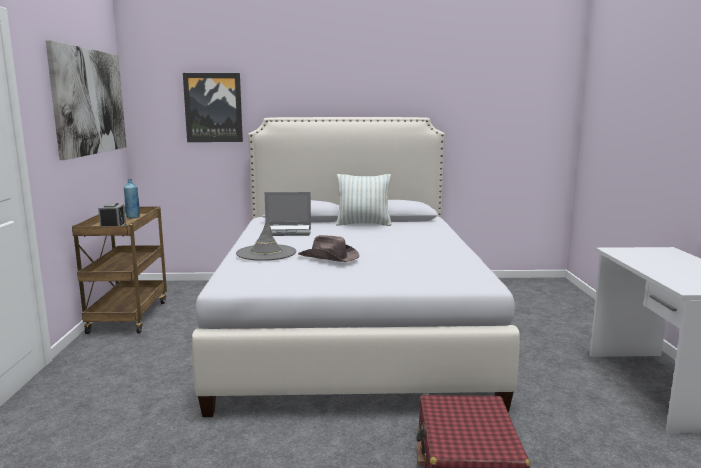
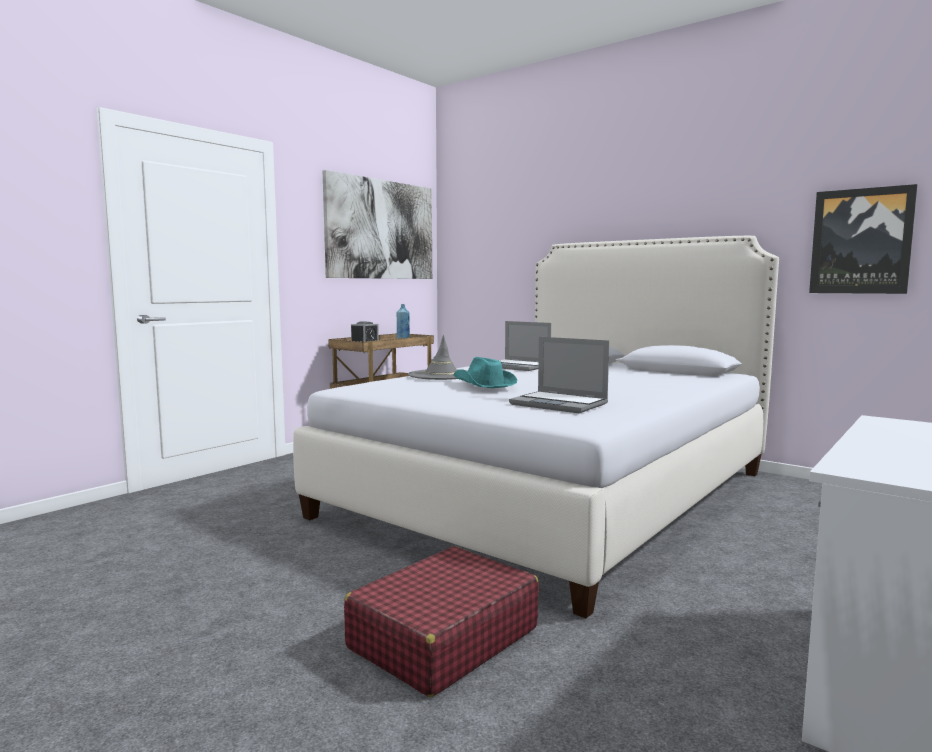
camera: 40 degrees right, 5 degrees down
picture [183,73,243,142] -> picture moved to [809,184,917,294]
brown hat [298,235,359,262] -> turquoise hat [453,357,517,388]
pillow [336,174,391,226] -> none
none -> laptop [509,337,609,413]

